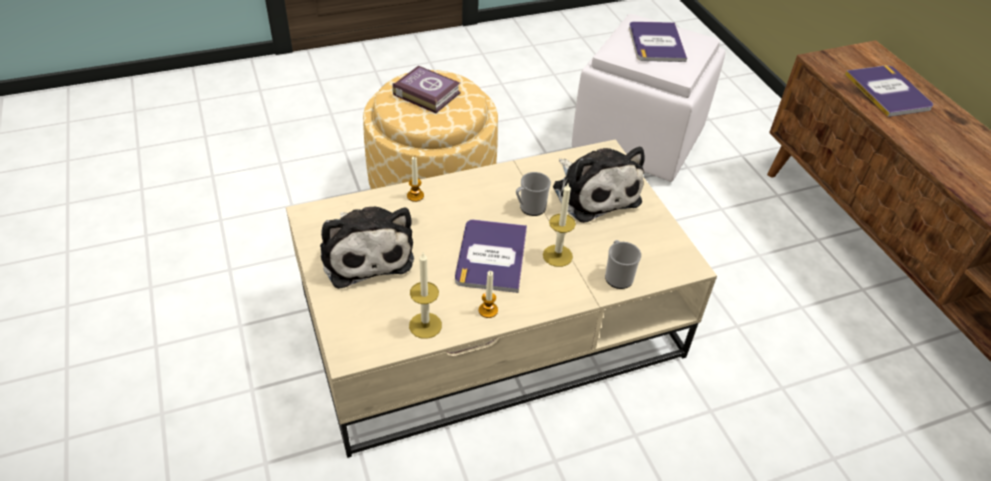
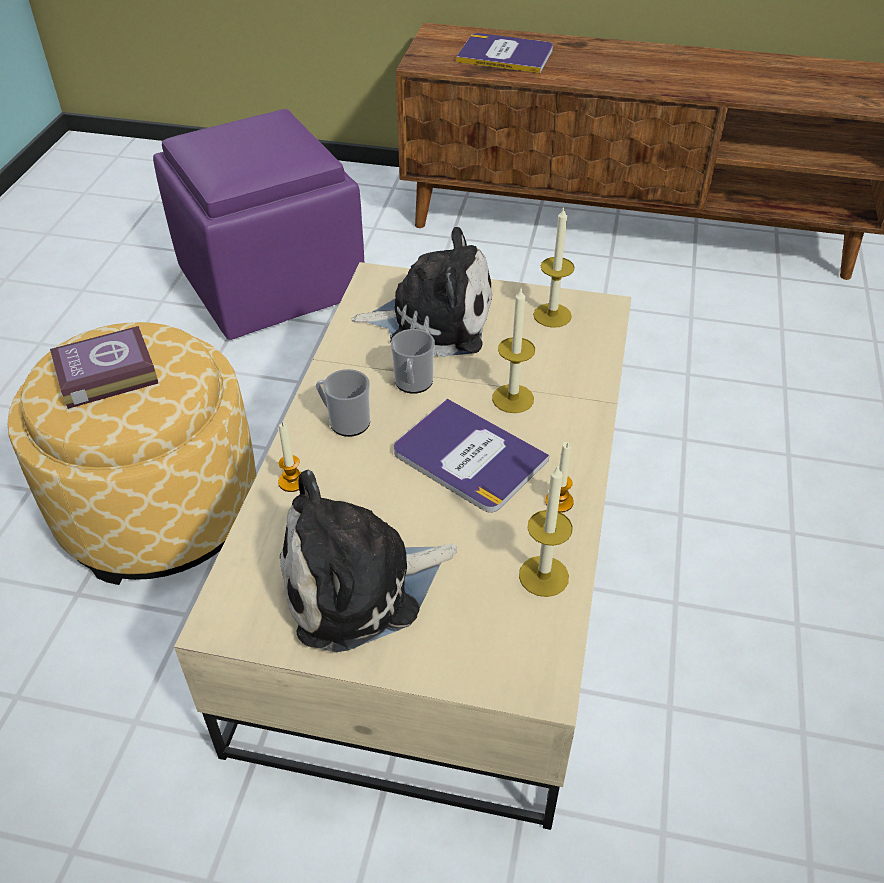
camera: 55 degrees left, 0 degrees up
plush toy [320,207,414,289] -> plush toy turned 150 degrees clockwise [280,469,457,652]
white ottoman [572,14,725,182] -> purple ottoman [153,109,364,340]
mug [605,240,641,289] -> mug moved to [316,369,370,437]
book [629,21,687,62] -> none
none -> candle [533,206,575,328]

